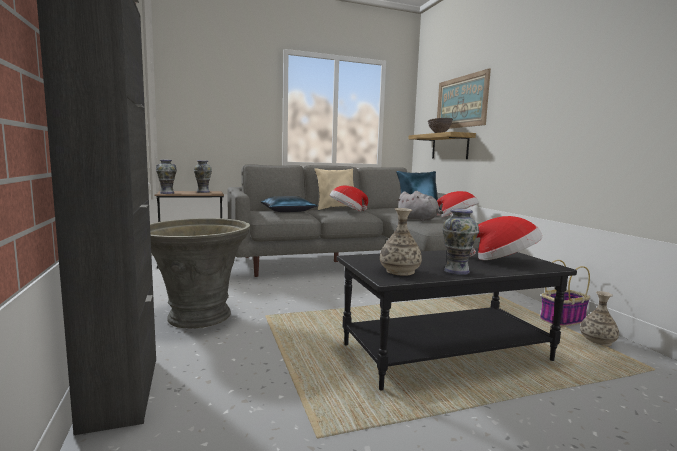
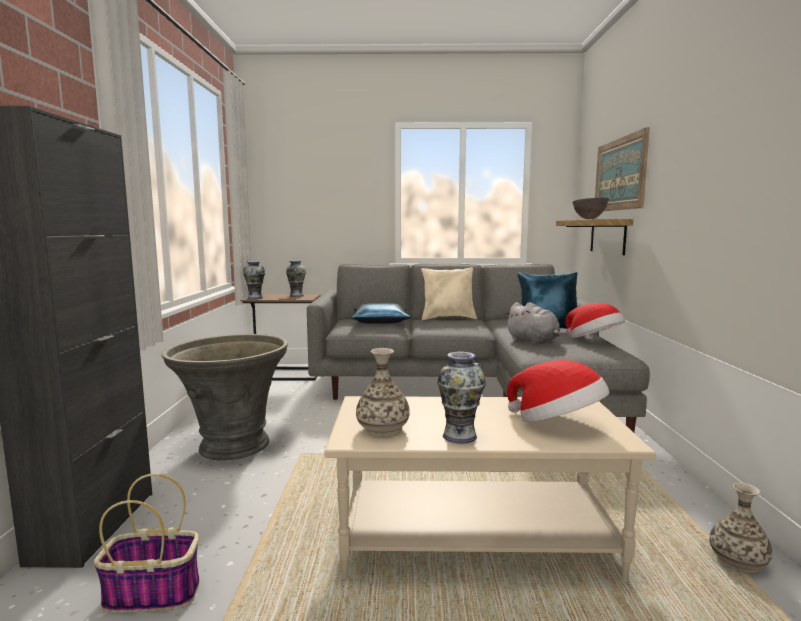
camera: 20 degrees right, 0 degrees up
hat [330,185,368,212] -> none
black coffee table [337,248,577,391] -> beige coffee table [324,396,656,582]
basket [540,260,590,327] -> basket moved to [94,473,200,613]

